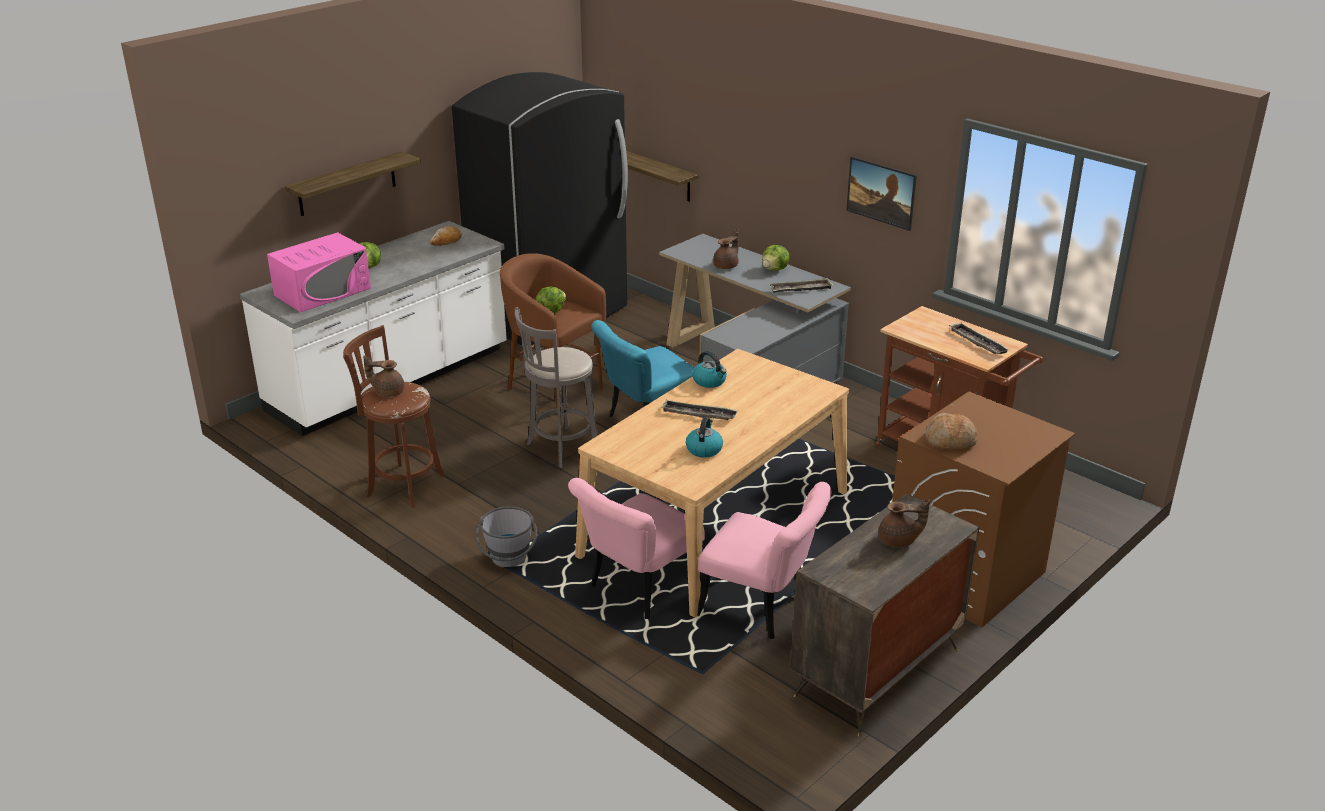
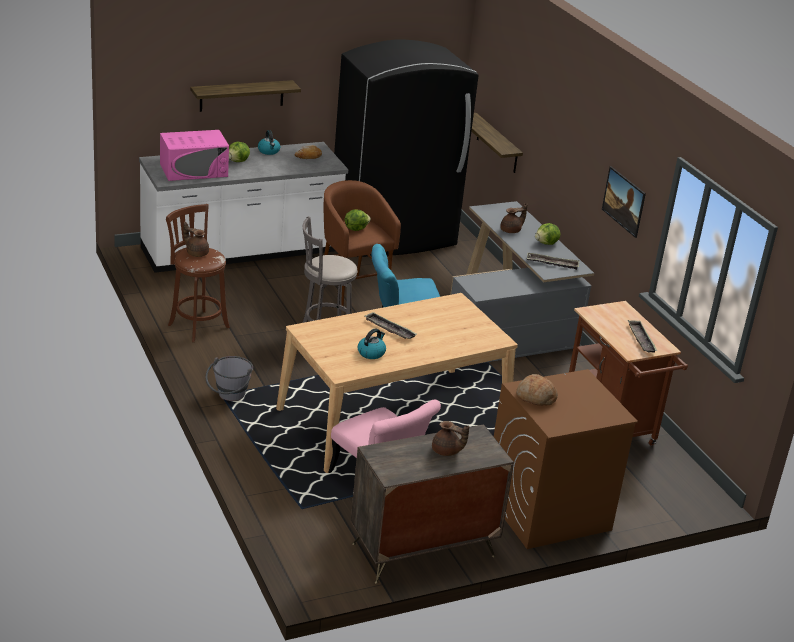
camera: 20 degrees right, 0 degrees up
pink chair [568,478,705,619] -> none
kettle [692,351,727,388] -> kettle moved to [258,130,281,155]

